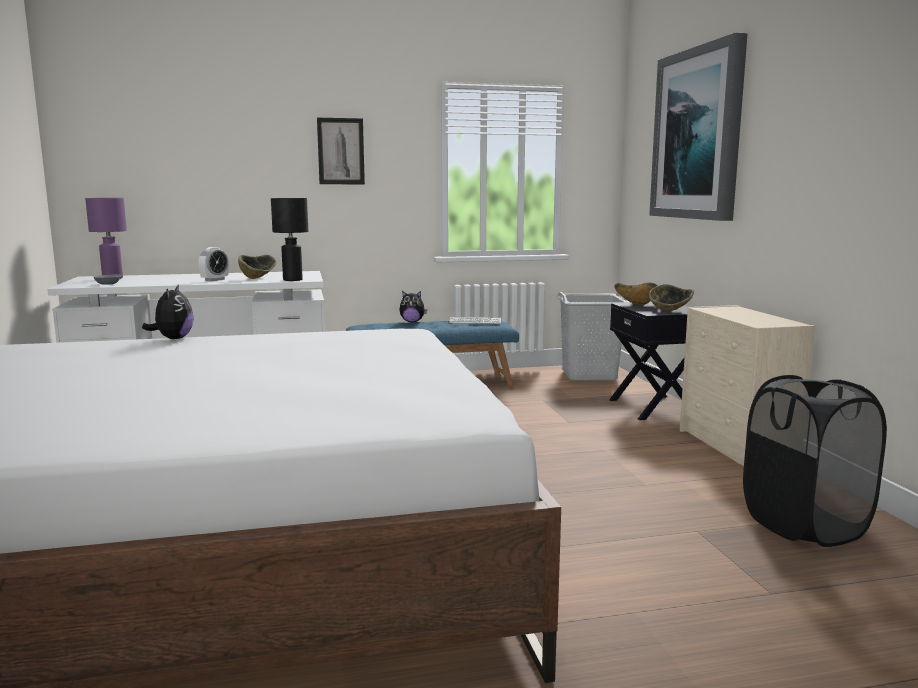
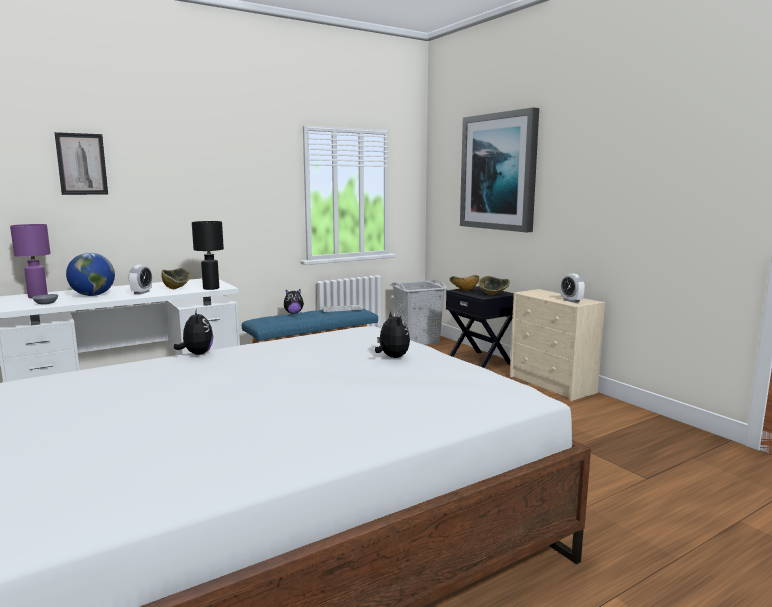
camera: 20 degrees left, 0 degrees up
picture [317,118,365,184] -> picture moved to [54,132,108,195]
black laundry basket [743,375,887,547] -> none
none -> globe [66,253,115,296]
none -> plush toy [375,311,410,358]
none -> alarm clock [561,274,585,303]

